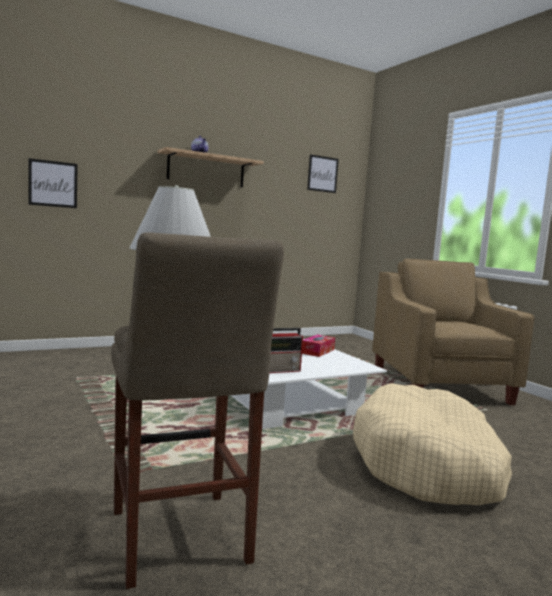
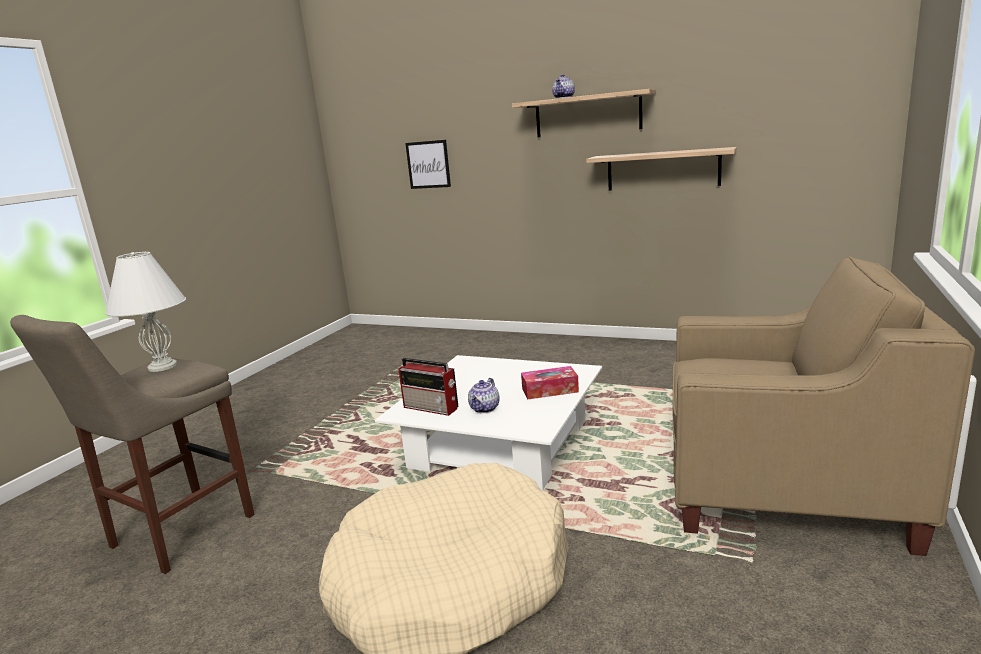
camera: 55 degrees right, 10 degrees up
picture [307,154,339,193] -> none
beige armchair [372,259,534,405] -> beige armchair turned 60 degrees clockwise [672,256,975,556]
none -> teapot [468,378,500,413]
none -> shelf [586,147,737,191]

